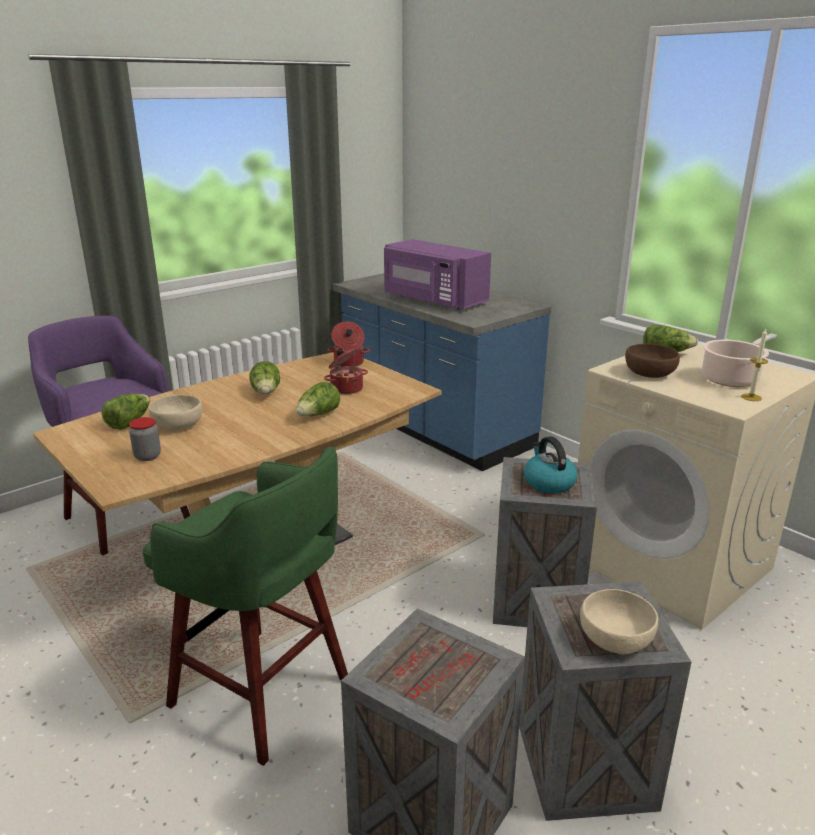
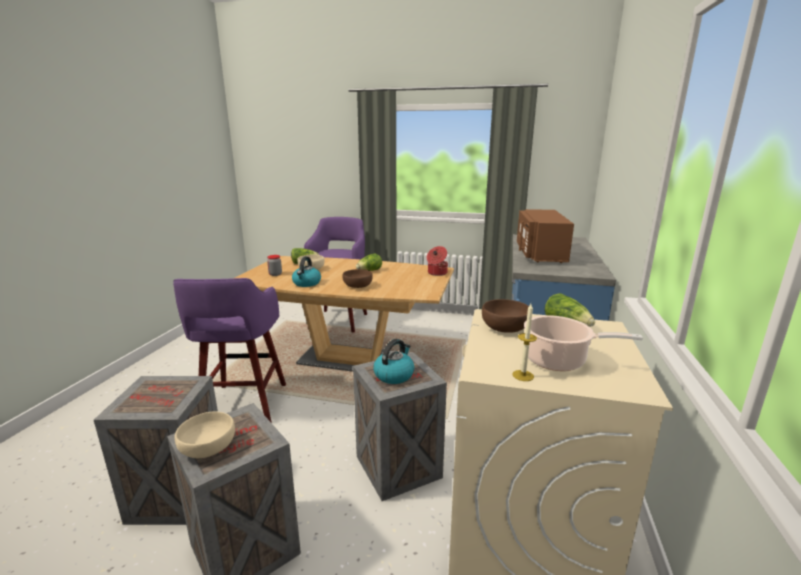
camera: 55 degrees right, 5 degrees down
green stool [142,447,348,766] -> purple stool [173,278,286,422]
lettuce [296,382,340,416] -> brown bowl [342,269,373,288]
cooking pot [324,348,368,394] -> none
purple microwave [384,239,491,310] -> brown microwave [517,209,574,263]
none -> kettle [292,257,321,287]

